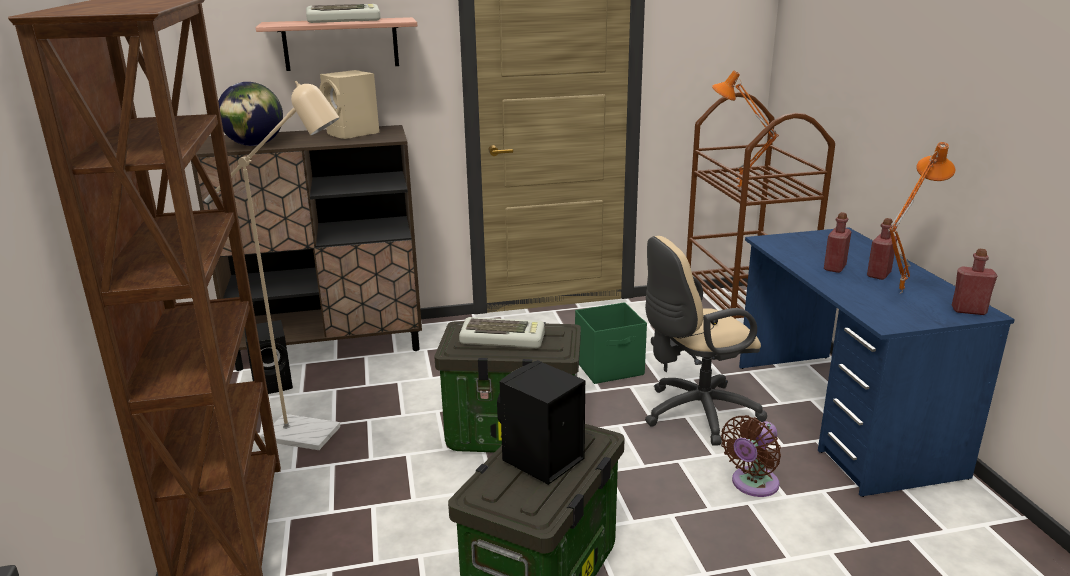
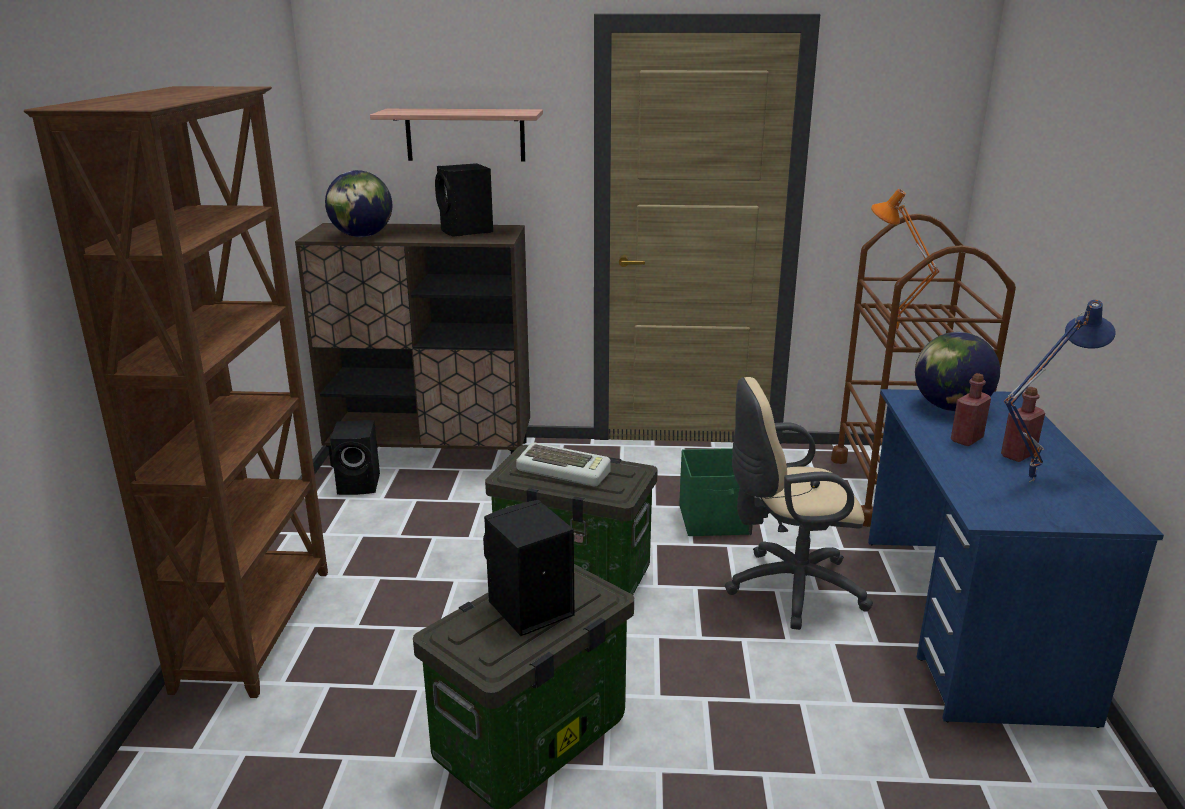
camera: 15 degrees right, 0 degrees up
beige floor lamp [204,81,340,450] -> none
keyboard [306,4,381,23] -> none
beige speaker [319,70,379,139] -> black speaker [435,163,493,237]
brown fan [721,415,781,497] -> none
orange table lamp [888,142,955,293] -> blue table lamp [1004,300,1116,482]
red bottle [952,249,998,315] -> none
none -> globe [915,332,1000,411]

